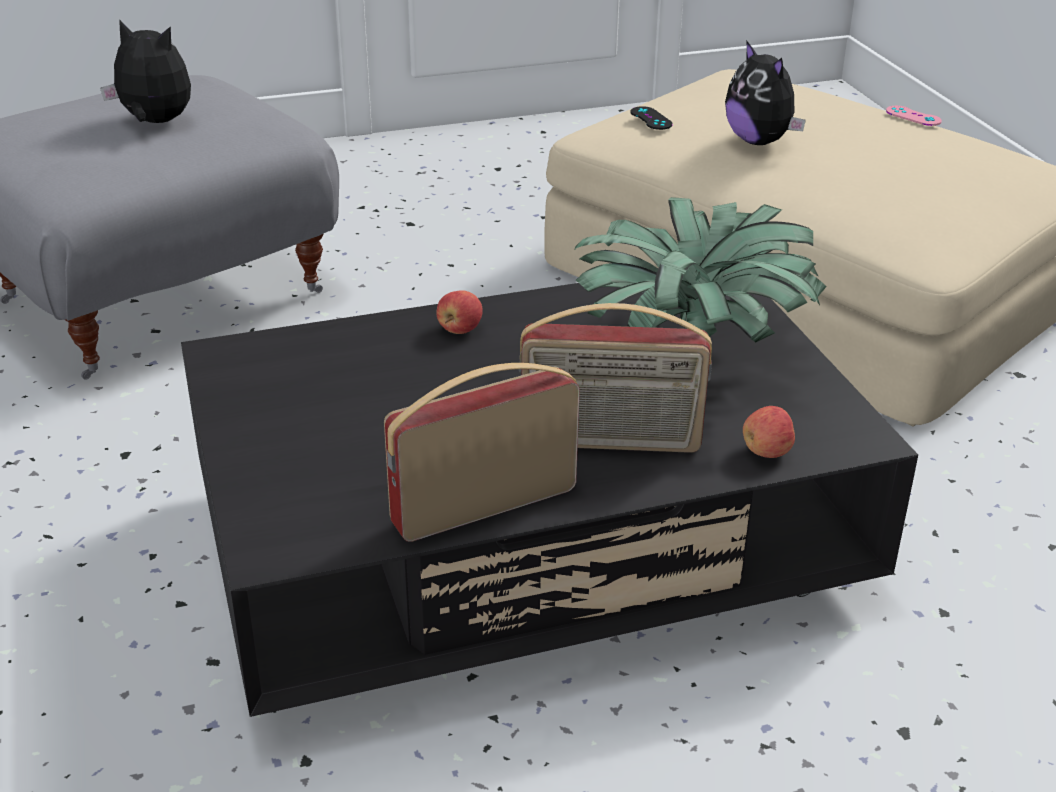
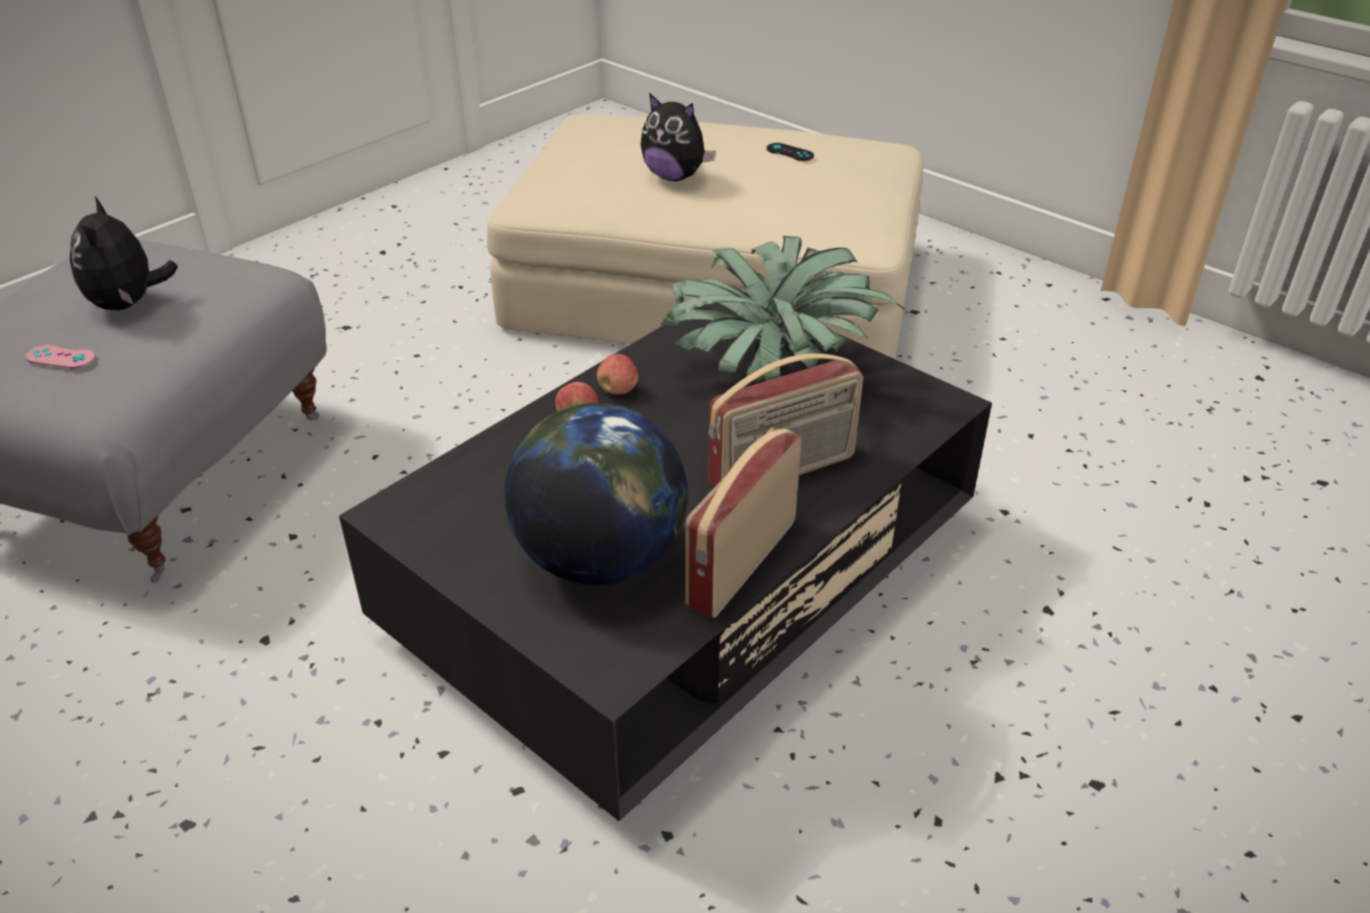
camera: 30 degrees left, 5 degrees up
plush toy [100,20,191,123] -> plush toy turned 90 degrees counterclockwise [70,195,178,310]
black game controller [631,106,673,130] -> black game controller moved to [767,143,814,161]
apple [743,406,795,458] -> apple moved to [597,354,638,394]
pink game controller [886,106,942,126] -> pink game controller moved to [26,345,95,369]
none -> globe [505,403,688,585]

